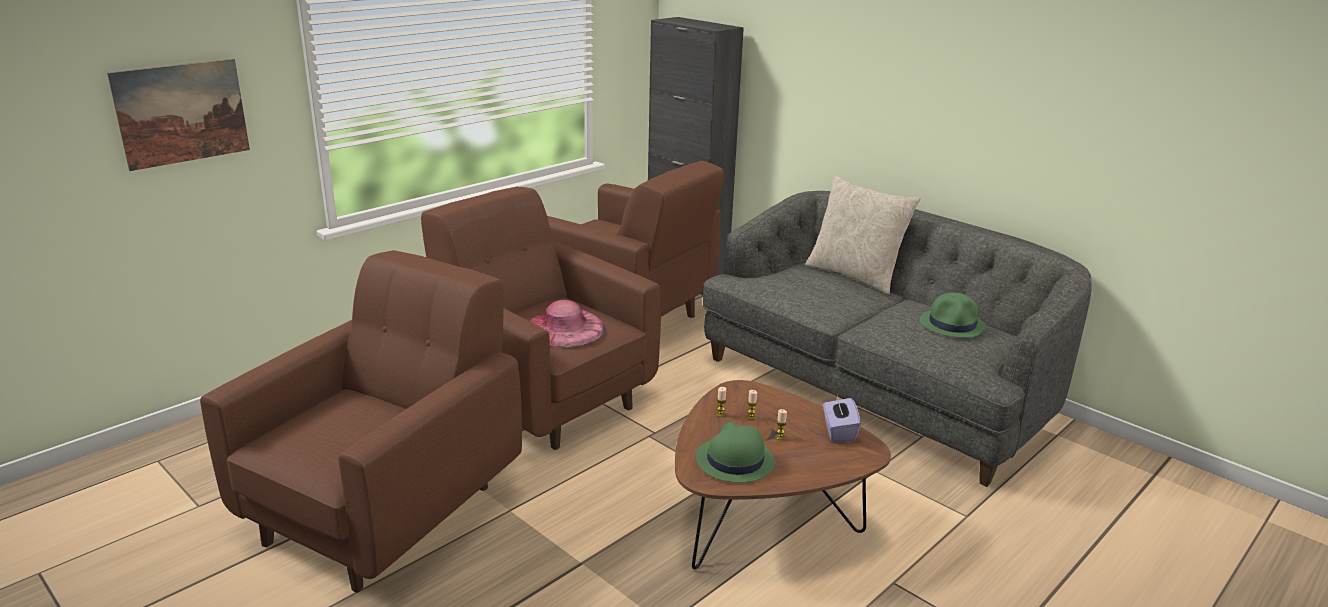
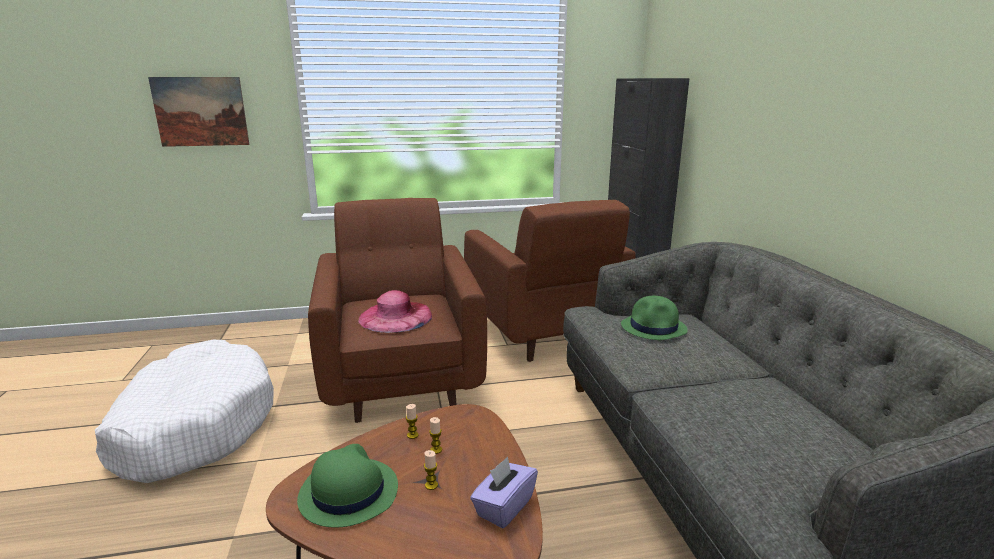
camera: 35 degrees right, 5 degrees down
brown armchair [200,250,522,593] -> white dog bed [95,340,274,483]
beige pillow [805,176,921,295] -> none
green hat [920,293,986,338] -> green hat moved to [621,296,688,340]

